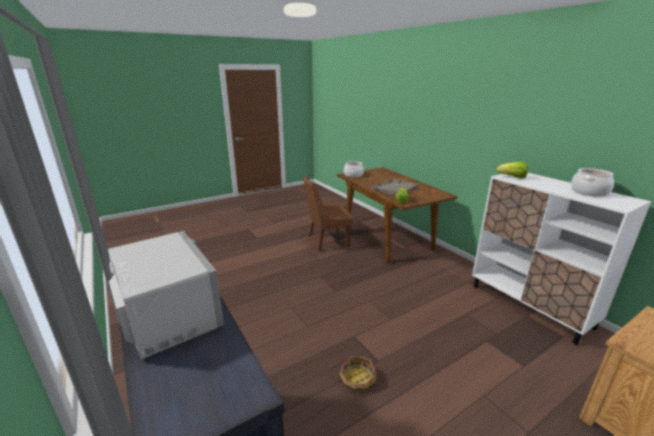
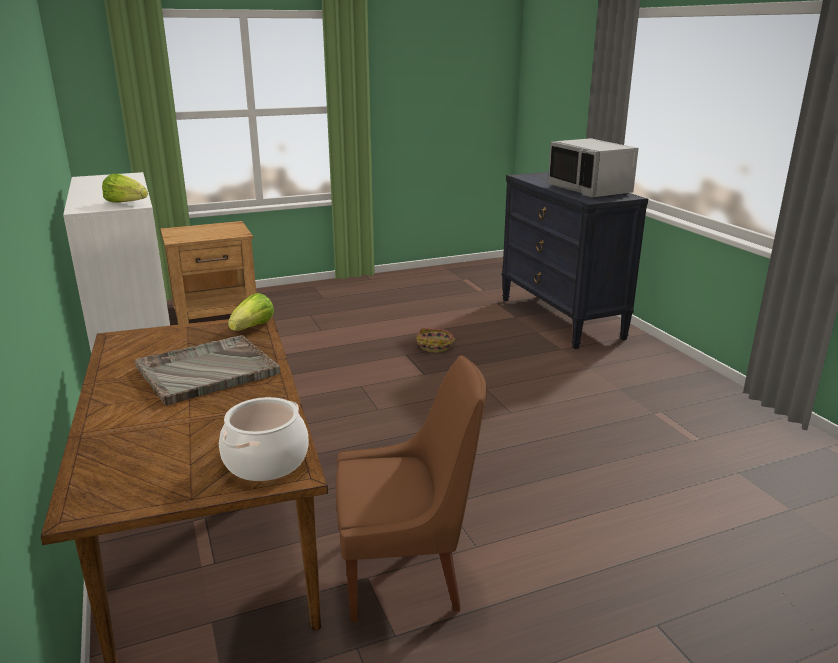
camera: 170 degrees left, 0 degrees up
cooking pot [571,168,614,197] -> none

